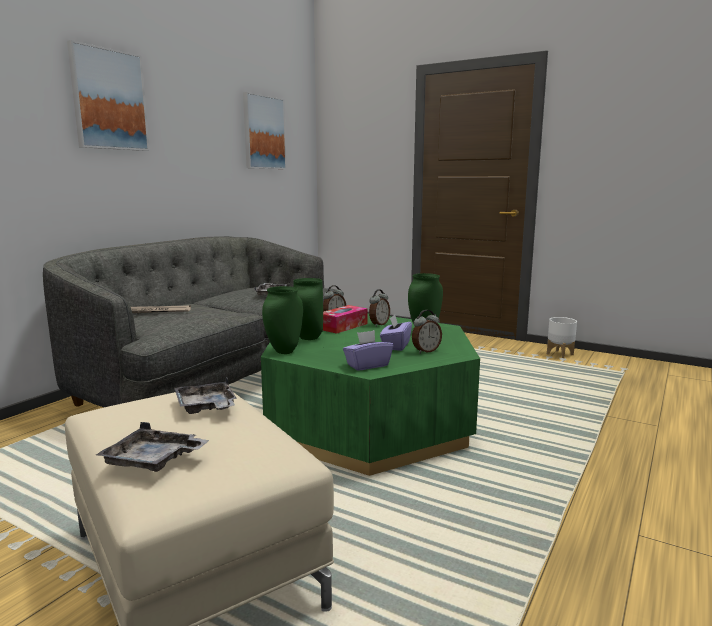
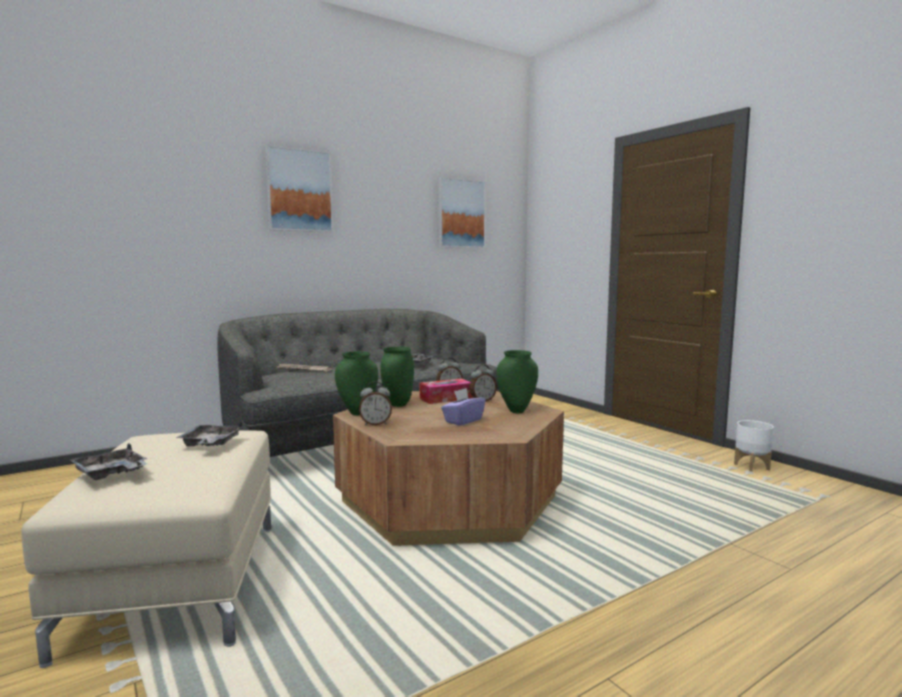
camera: 25 degrees right, 5 degrees down
green coffee table [261,313,480,476] -> brown coffee table [333,391,564,546]
purple tissue box [343,330,393,371] -> none
alarm clock [412,310,442,353] -> alarm clock moved to [359,381,392,425]

